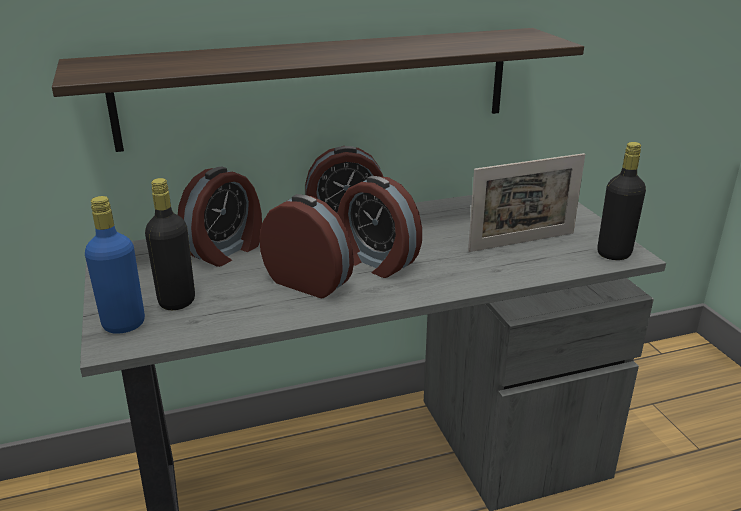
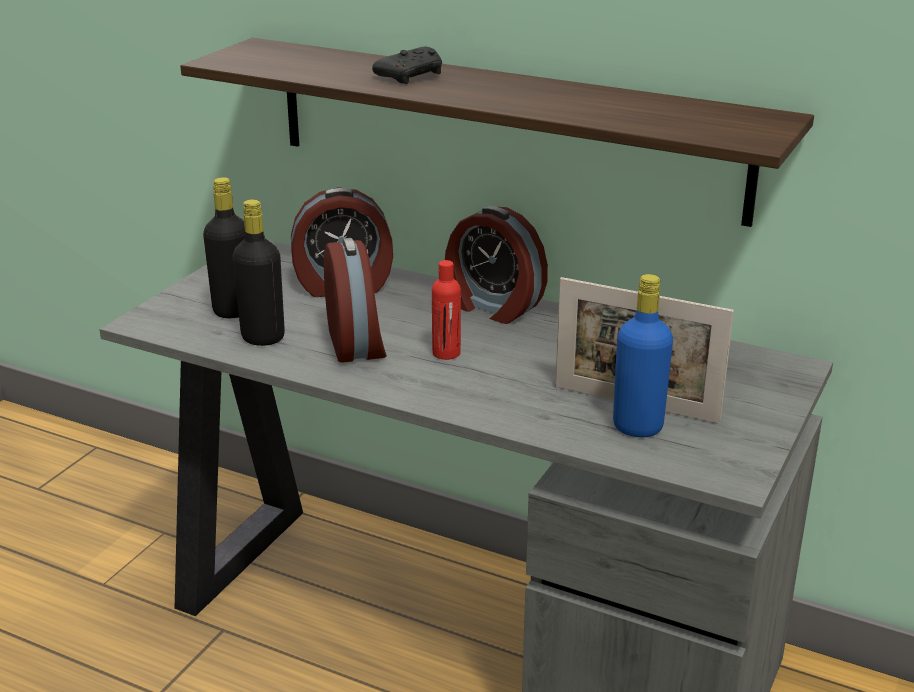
camera: 45 degrees right, 0 degrees up
blue bottle [85,196,145,334] -> blue bottle moved to [613,274,673,437]
alarm clock [337,176,422,278] -> red bottle [432,260,461,360]
black bottle [597,142,646,260] -> black bottle moved to [232,200,285,346]
none -> black game controller [372,47,442,84]

